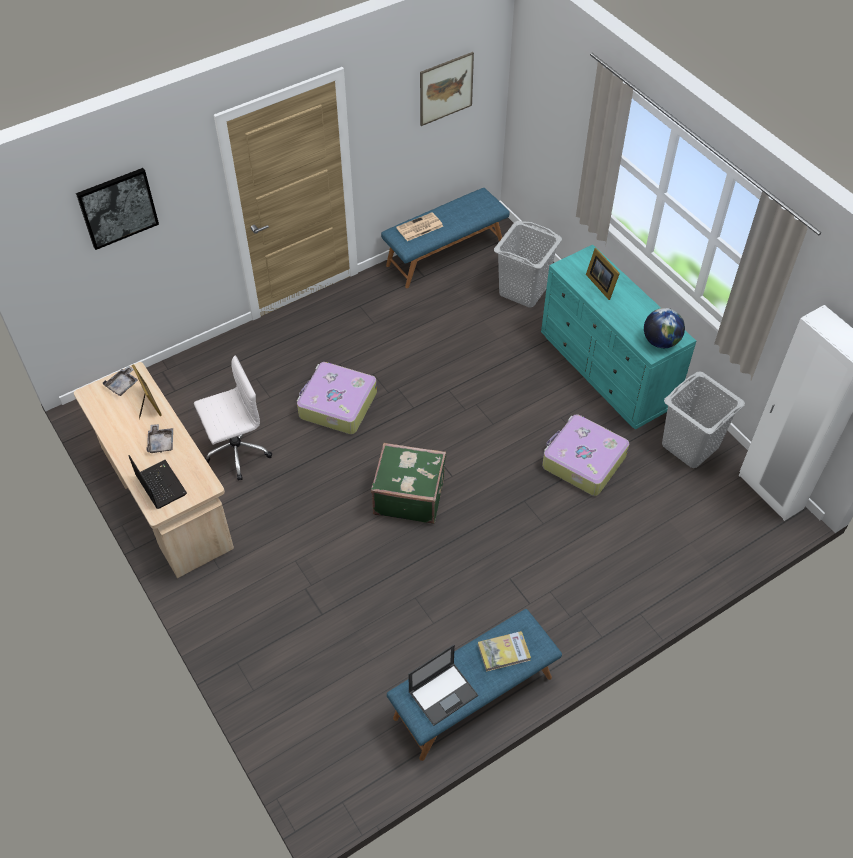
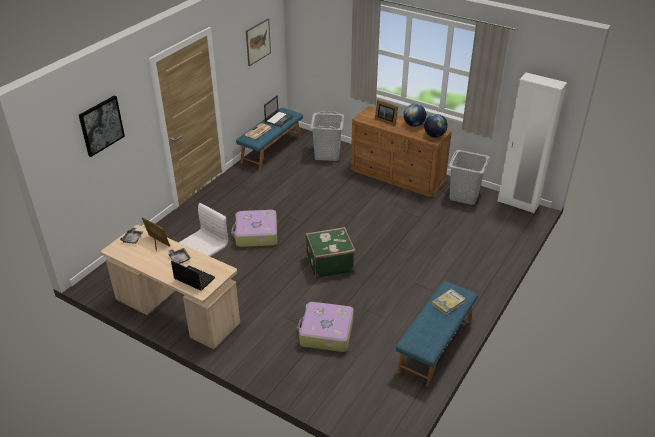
camera: 25 degrees left, 15 degrees down
laptop [408,644,478,726] -> laptop moved to [264,95,294,127]
turquoise dresser [541,245,696,430] -> brown dresser [351,107,452,197]
suitcase [542,414,629,496] -> suitcase moved to [297,302,354,352]
none -> globe [403,104,426,127]

